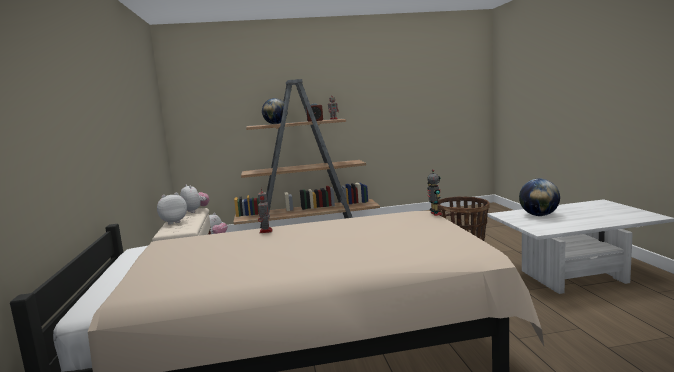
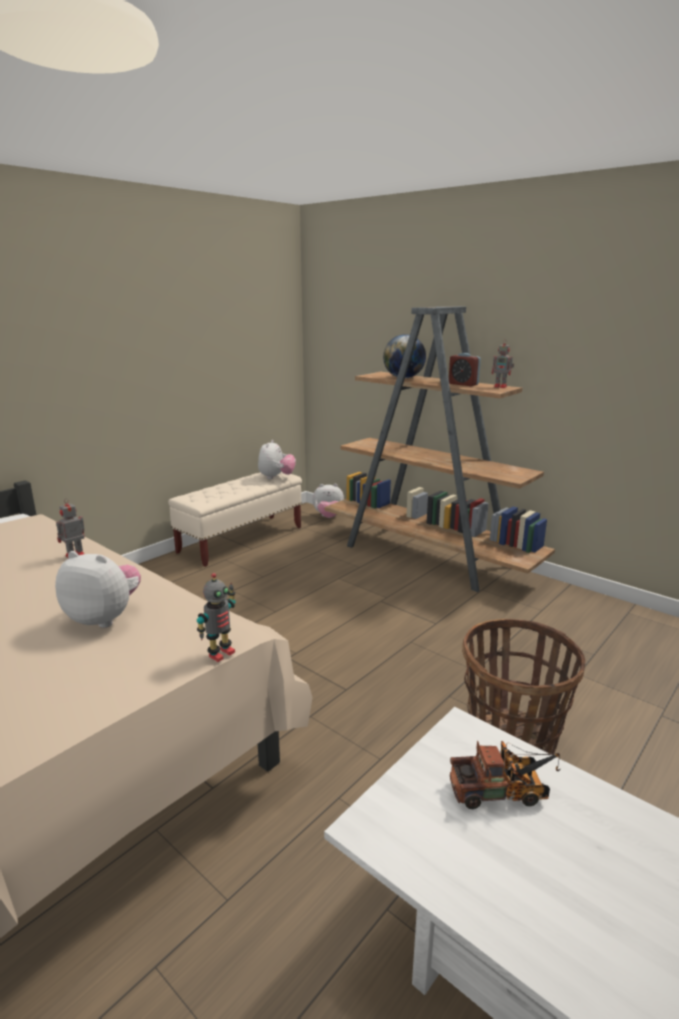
camera: 50 degrees right, 10 degrees up
plush toy [157,193,187,225] -> plush toy moved to [55,551,141,628]
globe [519,179,560,216] -> toy truck [450,741,560,809]

